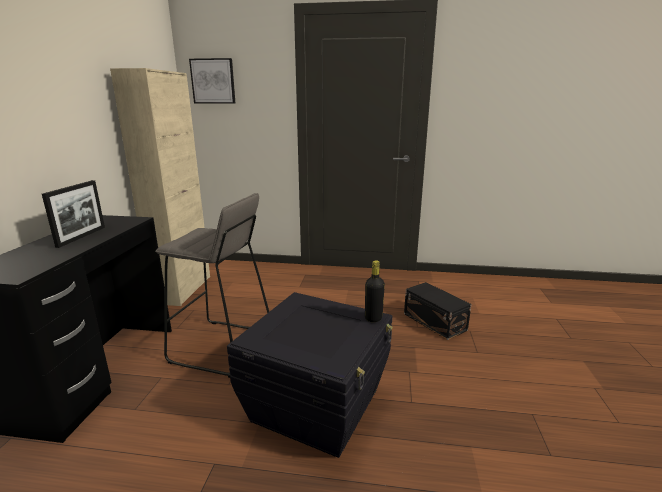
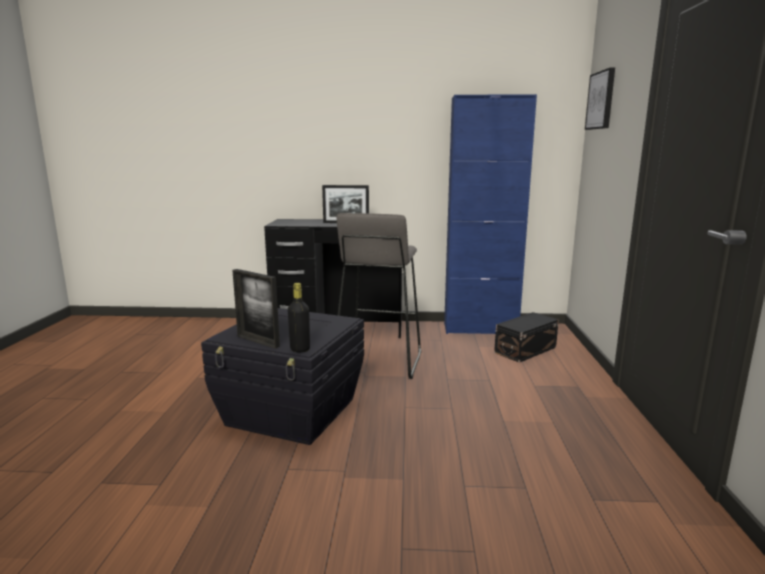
camera: 85 degrees right, 5 degrees down
beige cabinet [110,68,210,306] -> blue cabinet [444,94,537,334]
black storage box [404,282,471,340] -> black storage box moved to [494,312,559,363]
none -> picture frame [232,269,280,349]

